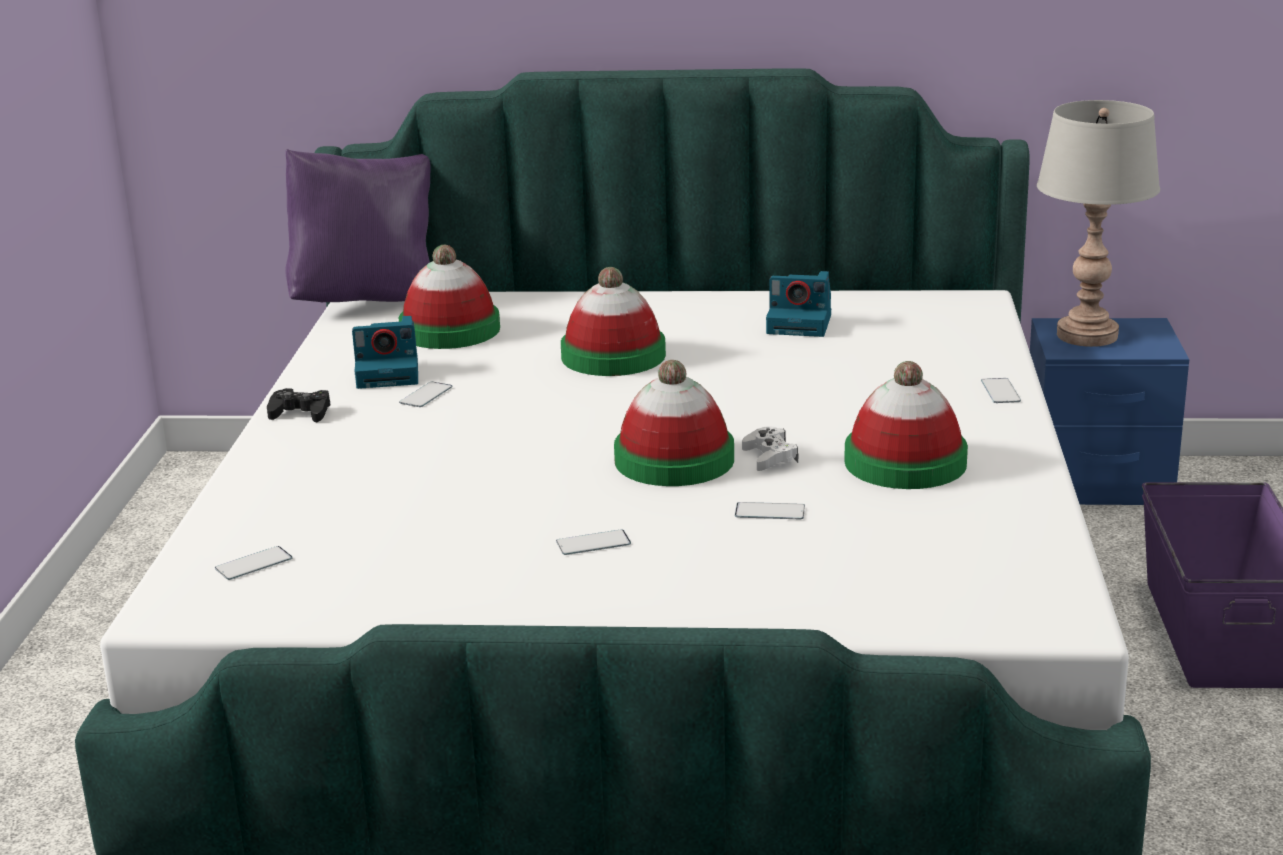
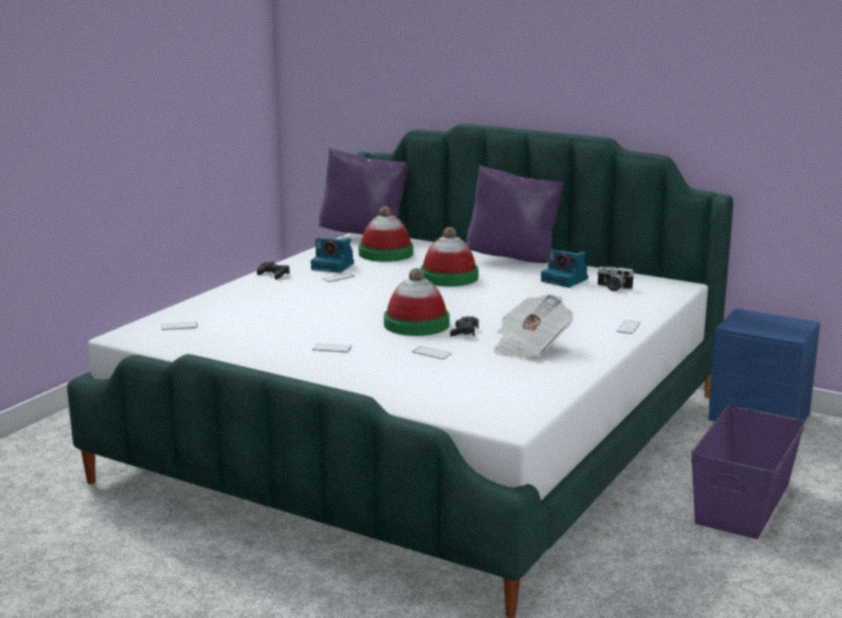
camera: 25 degrees right, 5 degrees down
white game controller [742,426,798,471] -> black game controller [450,316,479,337]
hat [844,361,968,489] -> newspaper [494,294,573,357]
grey table lamp [1037,100,1160,347] -> none
none -> purple pillow [466,165,564,263]
none -> camera [597,267,634,291]

